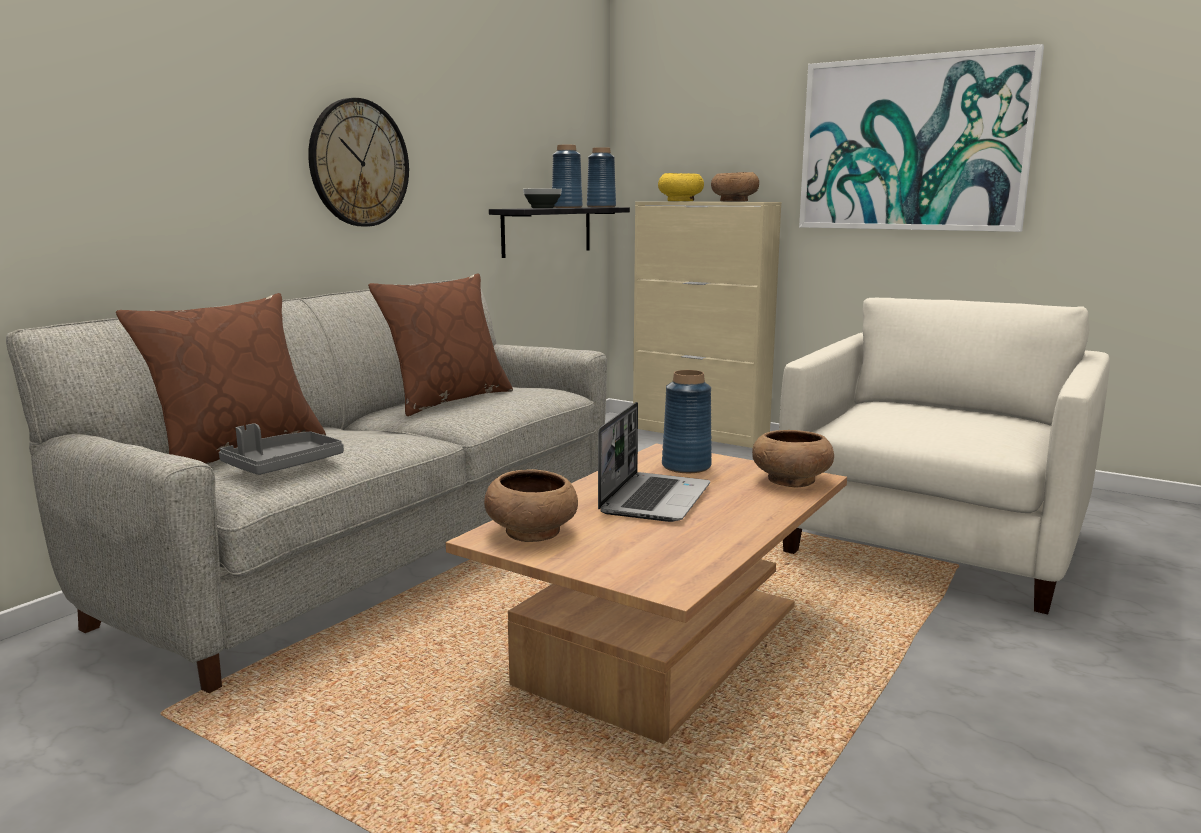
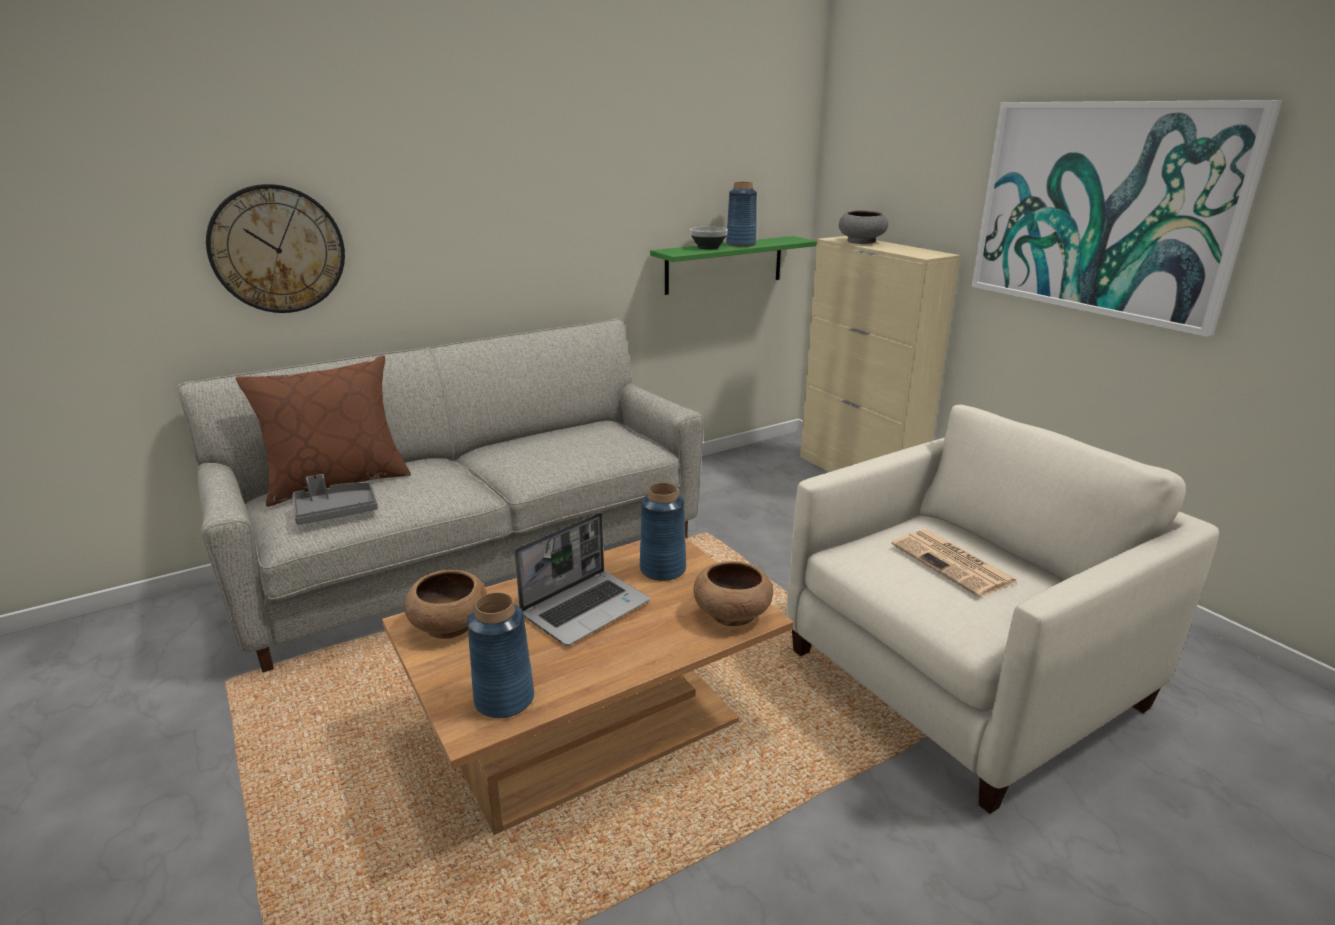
camera: 25 degrees right, 10 degrees up
wall clock [308,98,409,227] -> wall clock moved to [206,184,345,313]
brown pillow [368,273,513,416] -> none
black shelf [489,207,630,258] -> green shelf [650,236,817,295]
blue vase [587,147,616,207] -> blue vase moved to [467,592,534,718]
yellow bowl [658,173,704,201] -> grey bowl [839,210,888,244]
brown bowl [711,172,759,202] -> none
none -> newspaper [891,529,1018,597]

